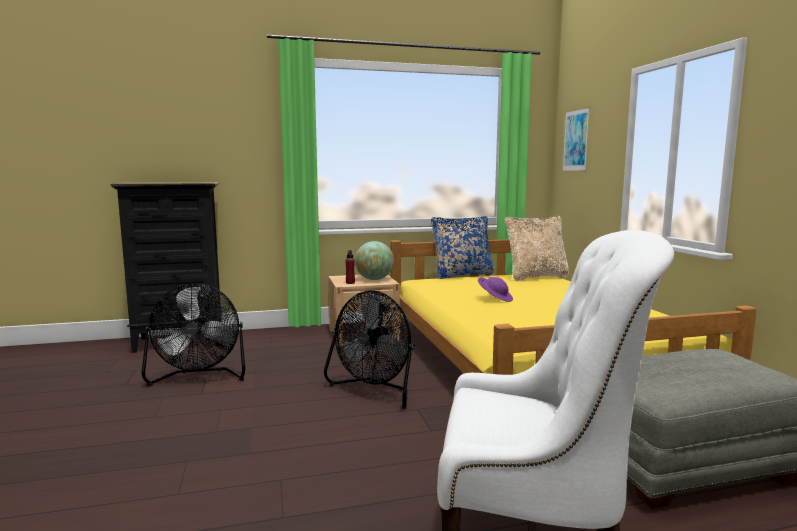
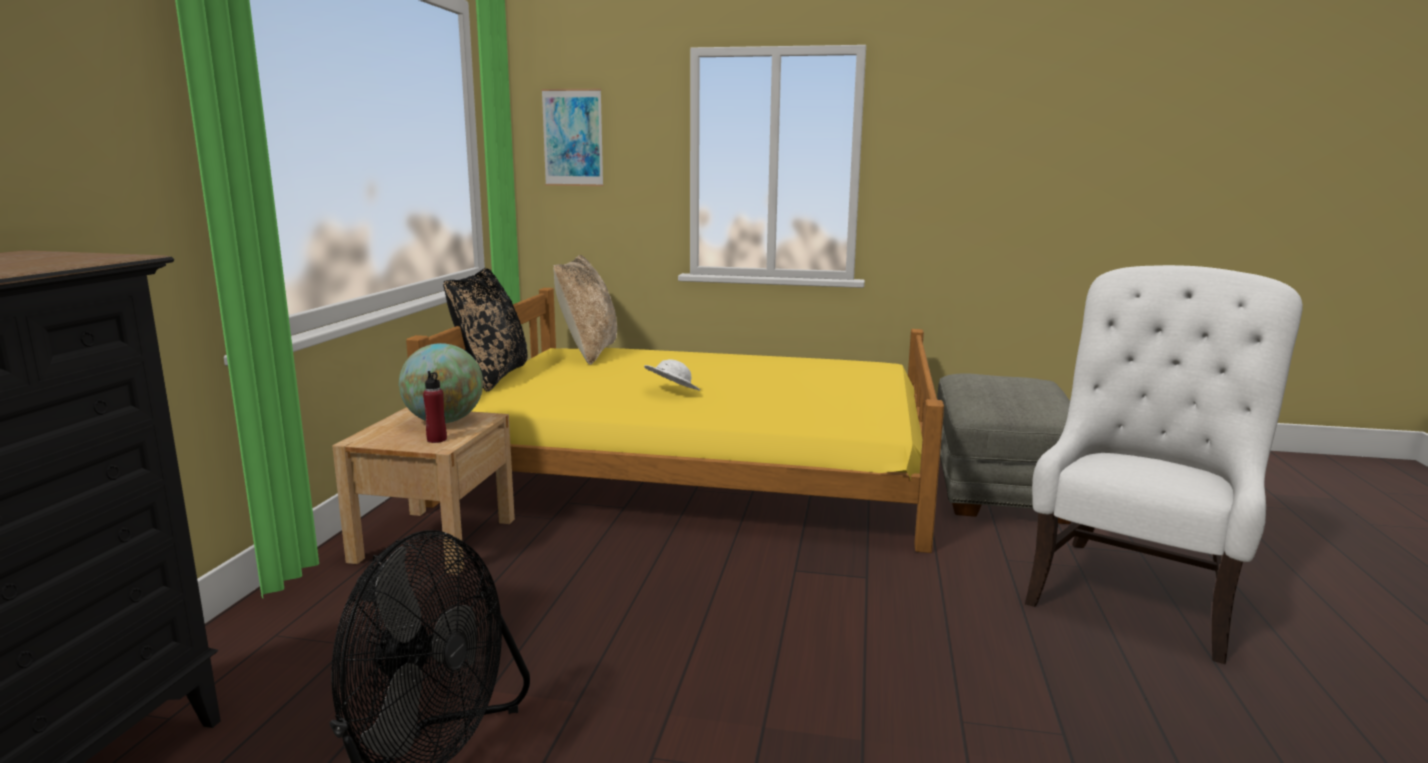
camera: 65 degrees left, 5 degrees up
black fan [324,291,415,409] -> none
blue pillow [431,216,494,279] -> black pillow [443,268,528,392]
purple hat [478,277,513,302] -> white hat [644,359,700,391]

